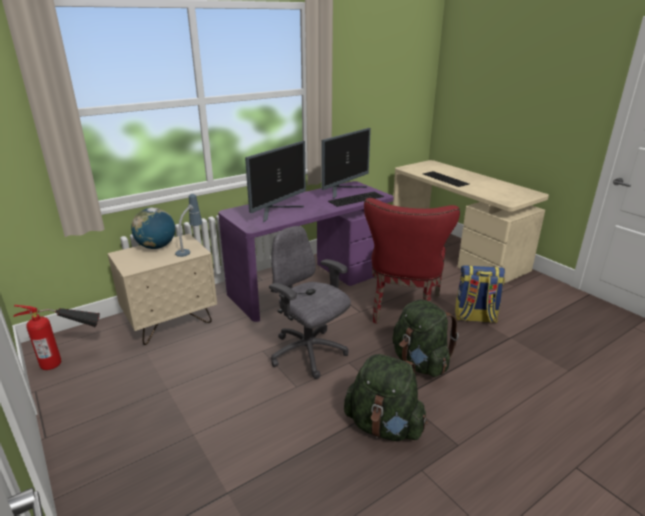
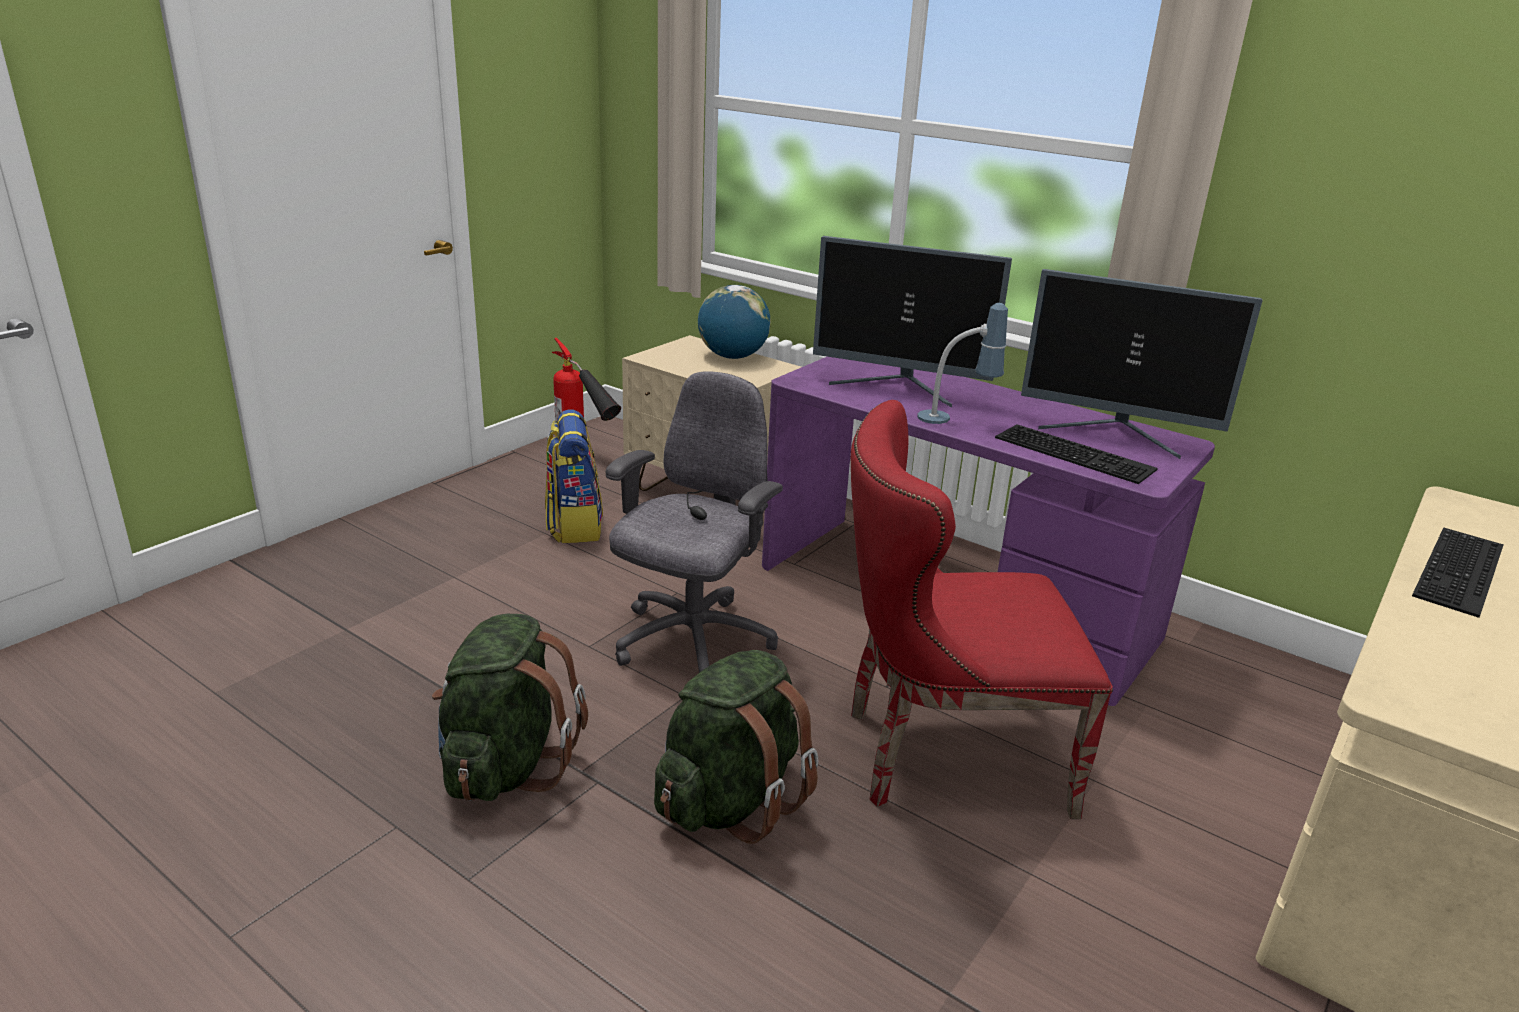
camera: 70 degrees right, 0 degrees up
table lamp [175,194,202,257] -> table lamp moved to [917,303,1008,424]
backpack [455,265,505,323] -> backpack moved to [545,410,603,543]

